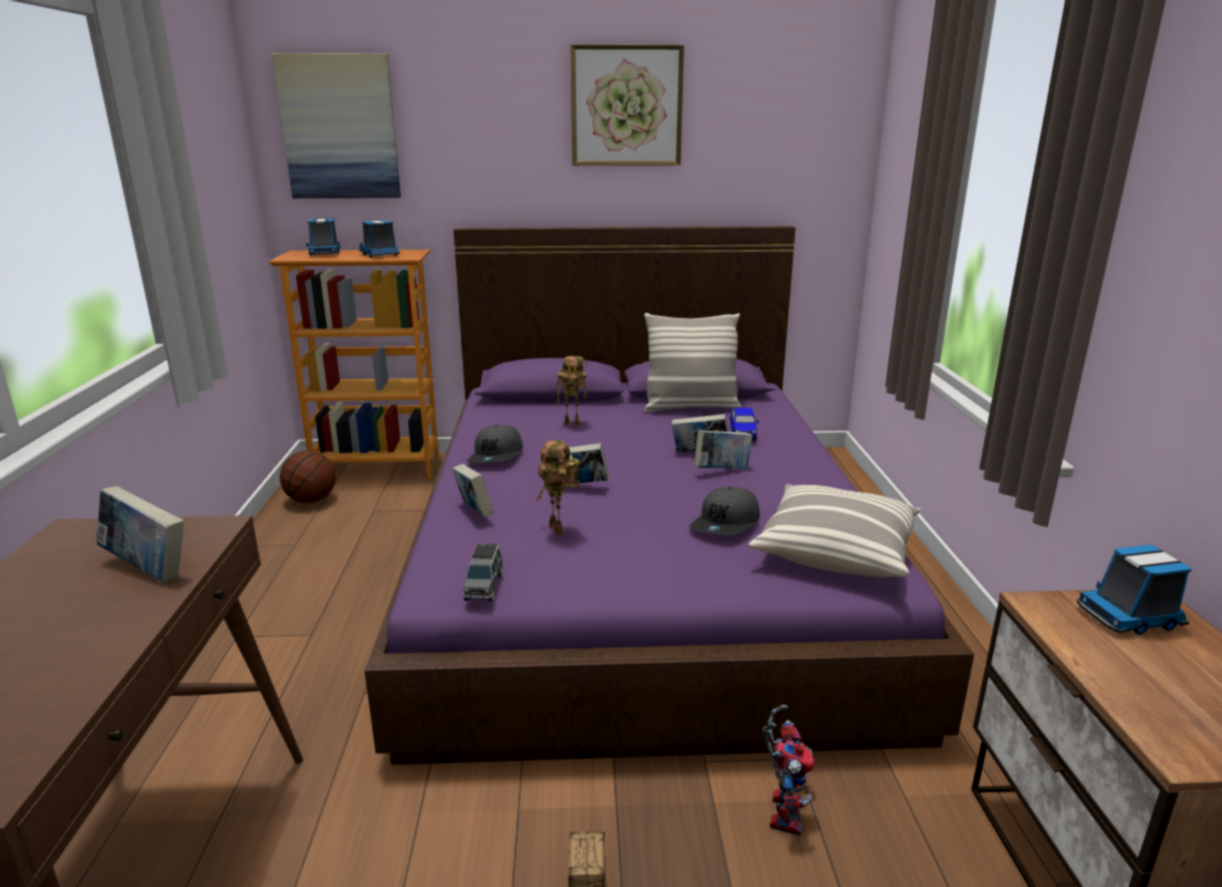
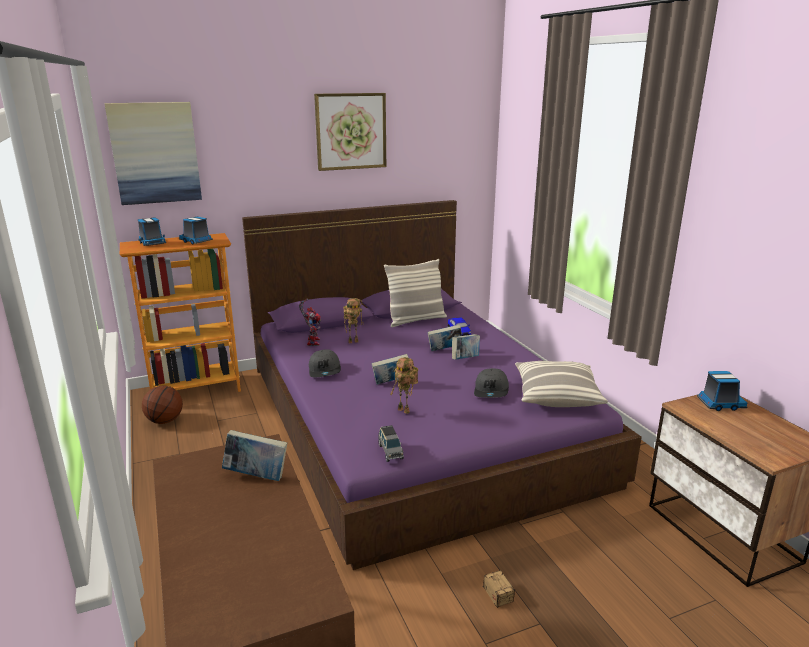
camera: 20 degrees left, 0 degrees up
book [452,464,493,517] -> none
toy robot [763,705,815,836] -> toy robot moved to [299,299,321,346]
toy truck [1077,545,1191,635] -> toy truck turned 150 degrees counterclockwise [697,371,747,411]

